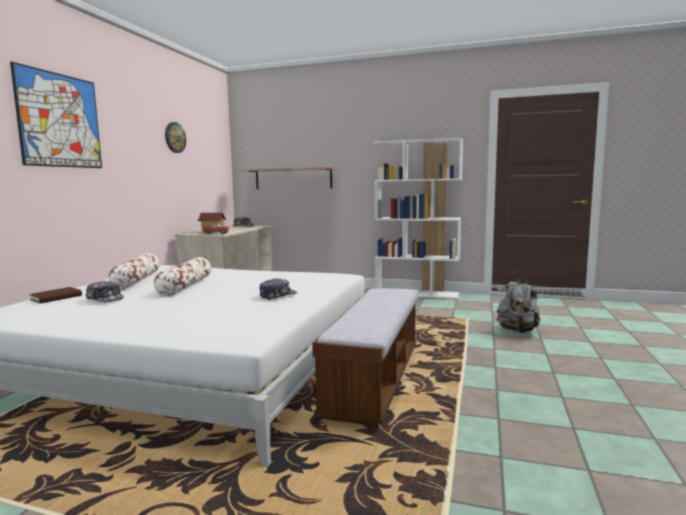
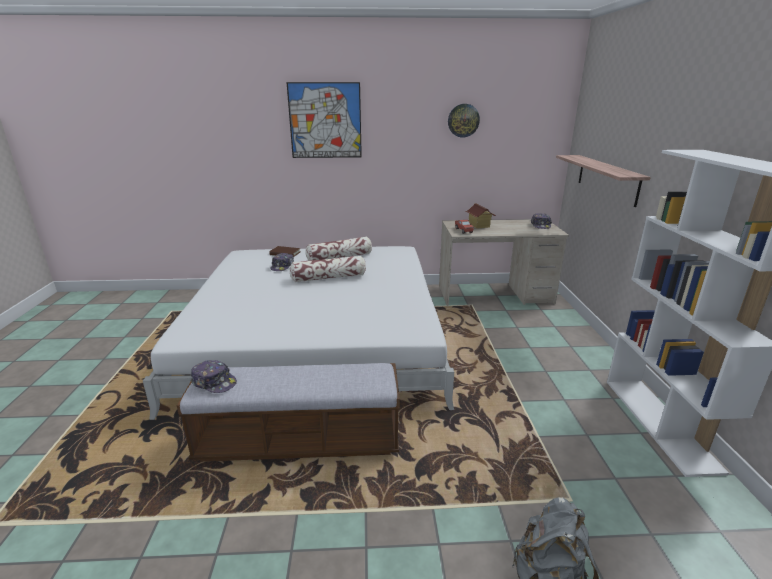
camera: 70 degrees right, 15 degrees up
cap [259,278,297,300] -> cap moved to [191,360,237,393]

